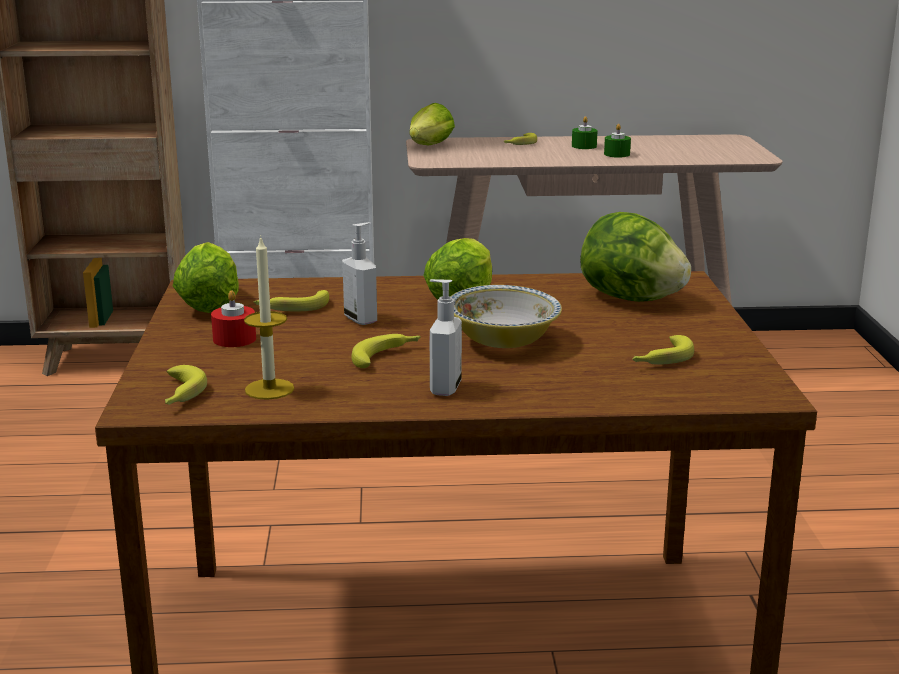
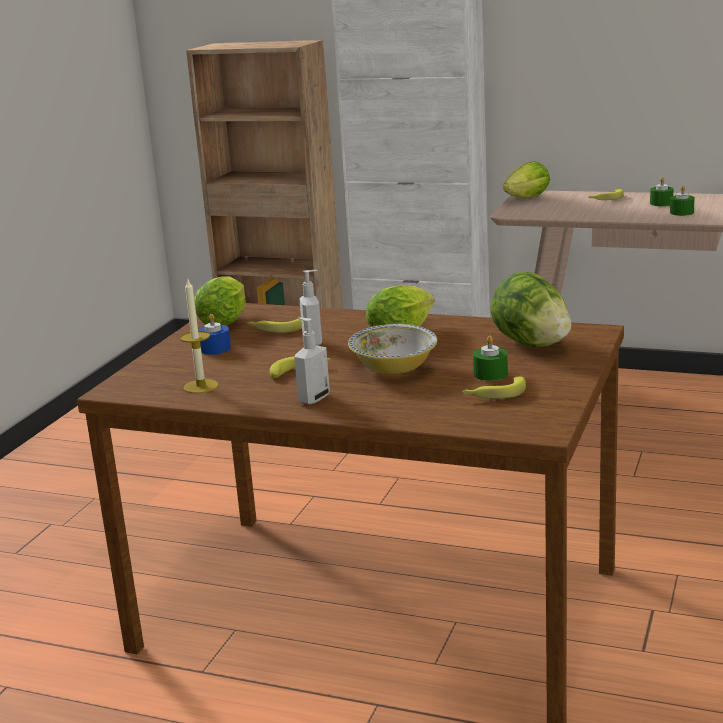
camera: 25 degrees right, 0 degrees up
banana [165,365,207,405] -> none
red candle [211,290,256,347] -> blue candle [198,314,231,355]
none -> green candle [473,336,508,381]

